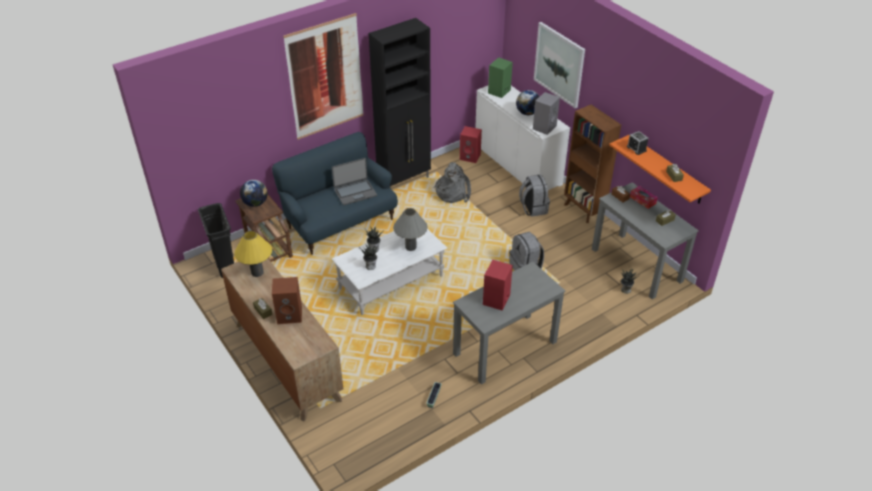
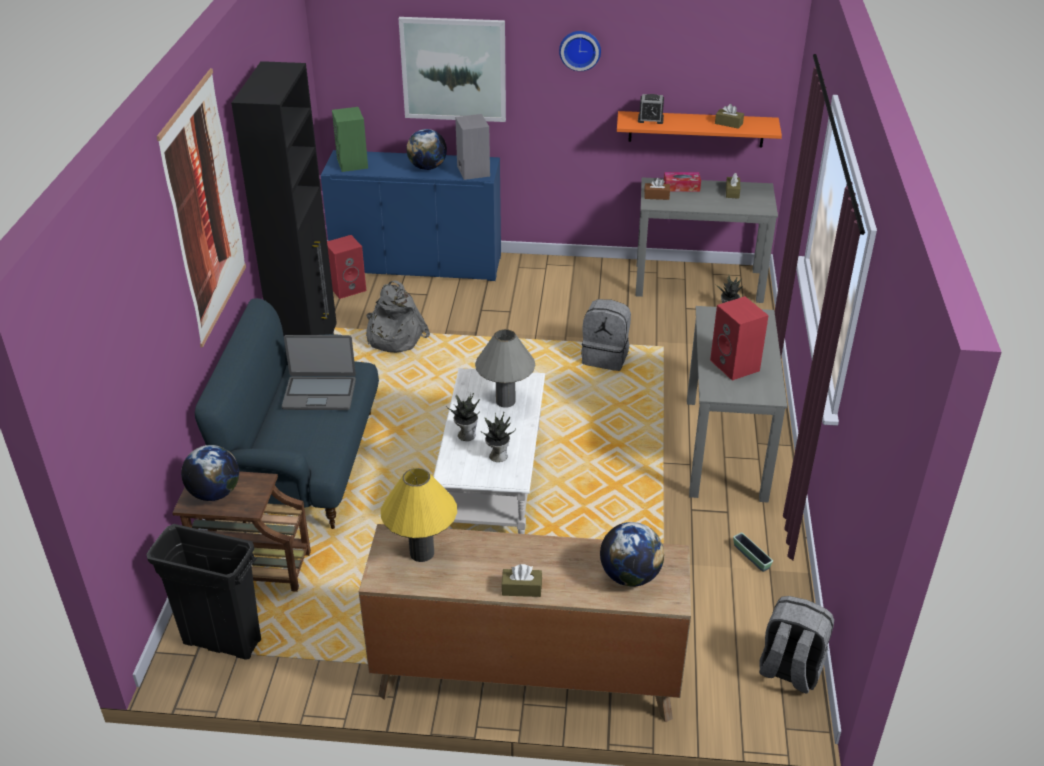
camera: 50 degrees left, 5 degrees down
brown speaker [272,277,302,324] -> none
laptop [332,158,377,205] -> laptop turned 75 degrees clockwise [282,335,356,410]
white cabinet [475,86,570,190] -> blue cabinet [321,150,501,281]
grey backpack [519,175,550,217] -> grey backpack moved to [759,596,834,693]
brown bookcase [564,105,621,223] -> none
none -> wall clock [559,31,601,71]
none -> globe [600,522,664,587]

